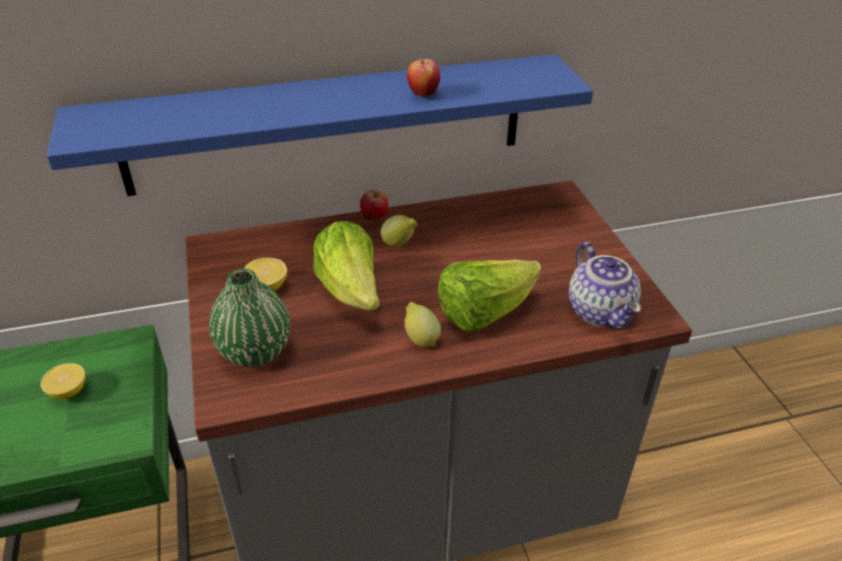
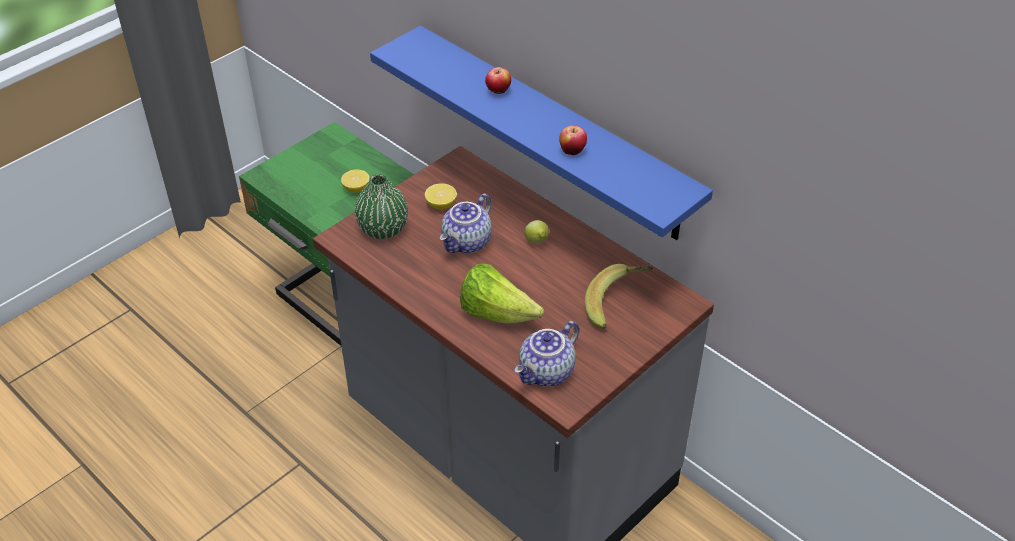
camera: 60 degrees right, 5 degrees up
lettuce [313,221,380,310] -> teapot [440,194,492,253]
apple [360,190,388,221] -> apple moved to [485,67,511,94]
lemon [405,302,441,347] -> none
none -> banana [585,264,653,329]

